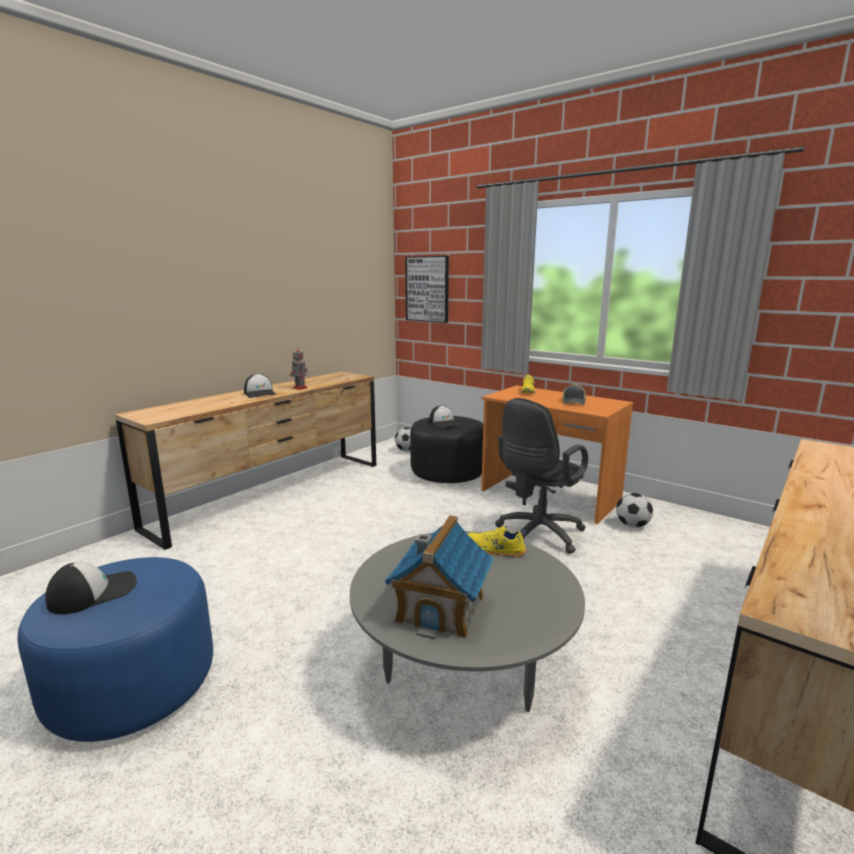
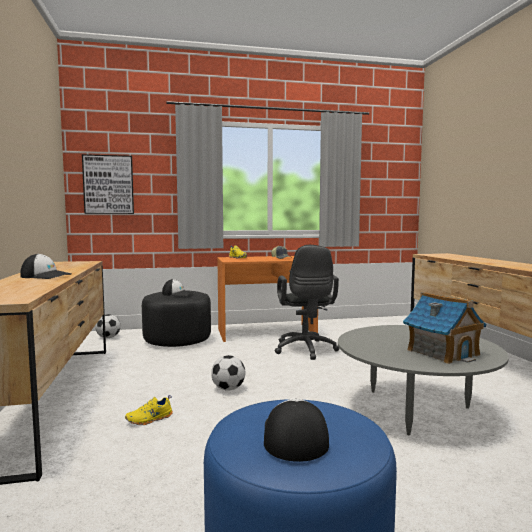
camera: 50 degrees left, 10 degrees down
toy robot [290,350,308,390] -> none
yellow shoe [468,526,526,557] -> yellow shoe moved to [125,395,173,425]
football [616,493,653,528] -> football moved to [211,355,245,391]

